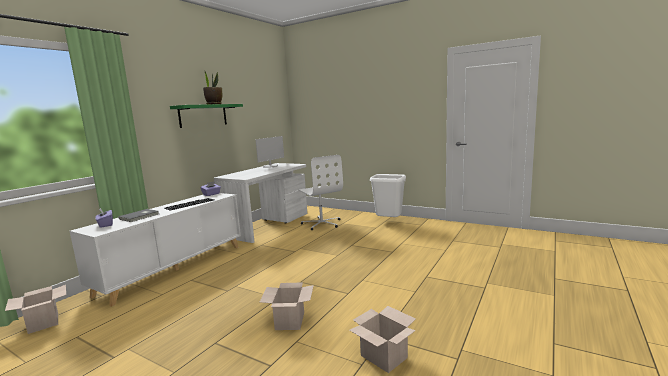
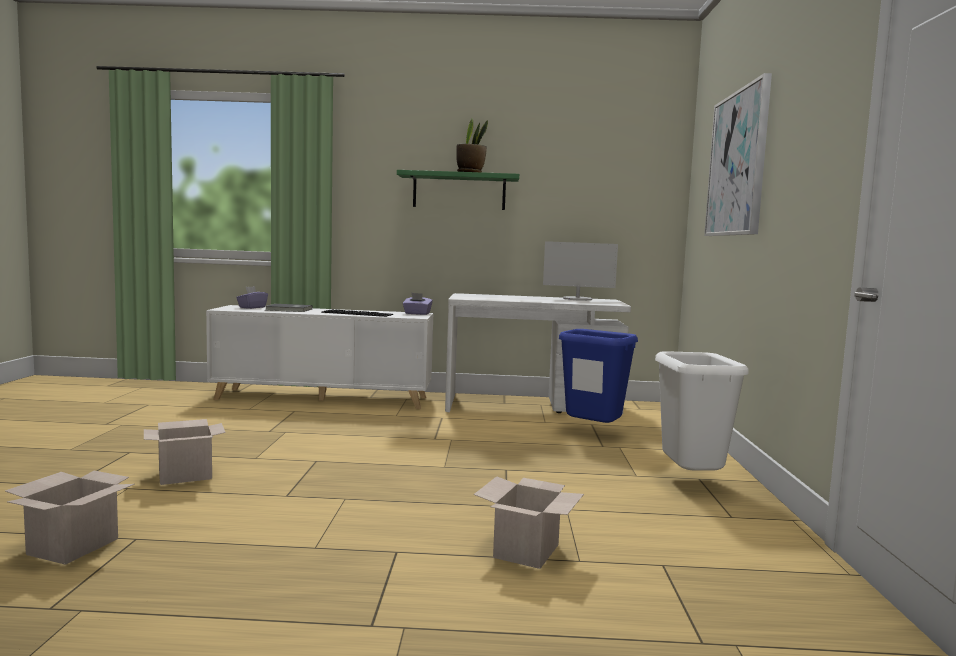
camera: 60 degrees right, 5 degrees down
cardboard box [5,285,66,334] -> cardboard box moved to [474,476,584,569]
white office chair [298,155,343,230] -> blue trash can [559,329,638,423]
none -> picture [704,73,772,236]

